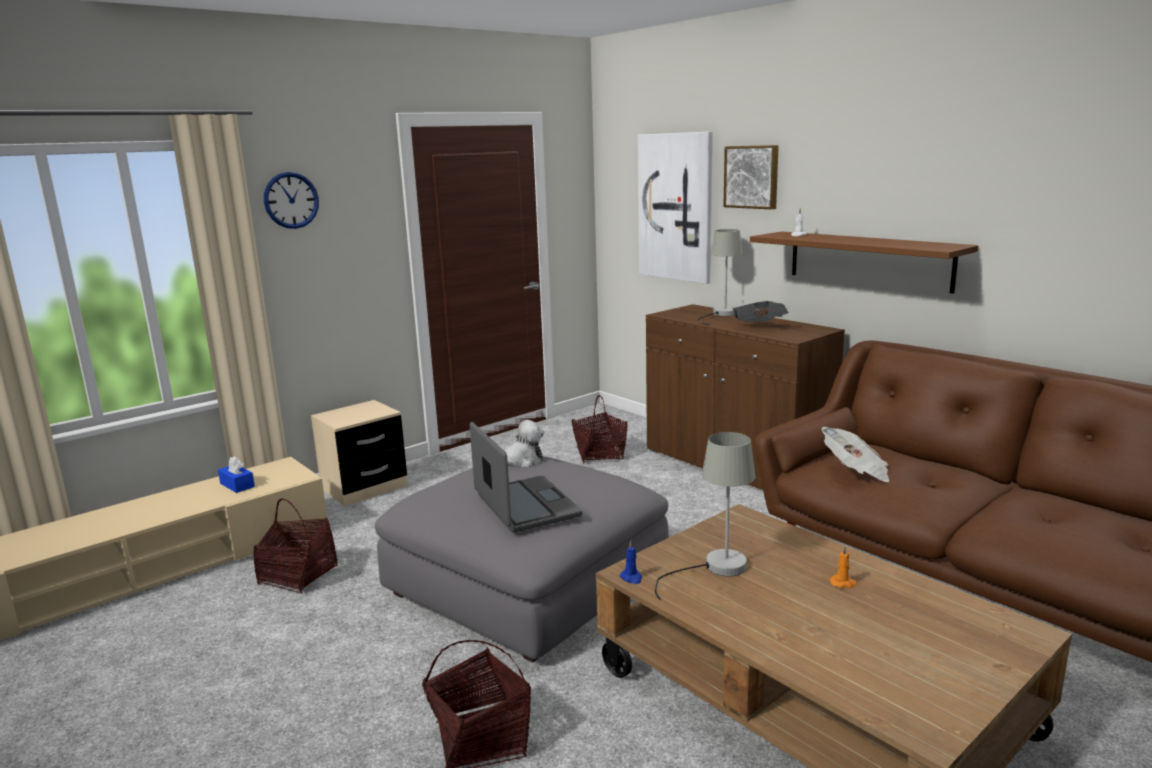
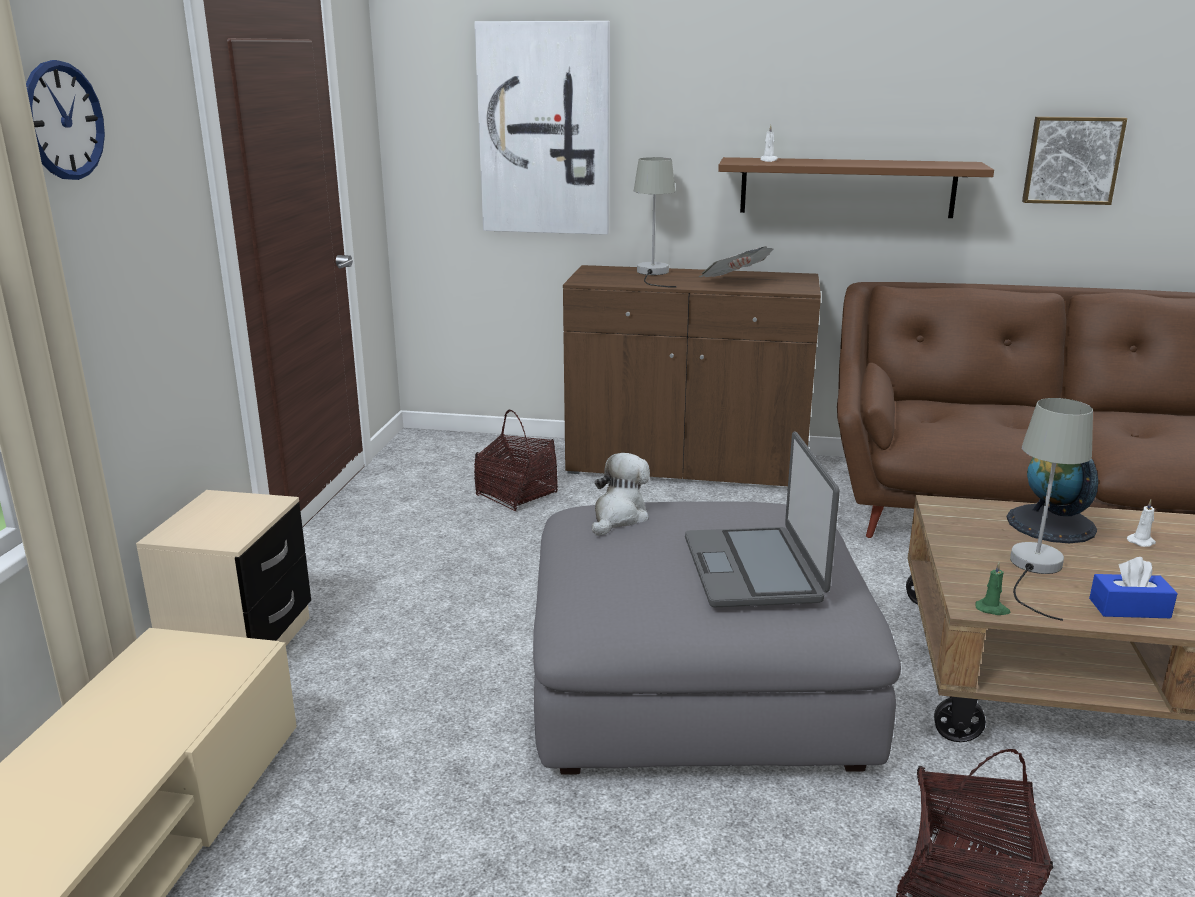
camera: 40 degrees left, 5 degrees up
blue tissue box [218,456,255,493] -> blue tissue box moved to [1089,557,1178,618]
basket [253,498,338,594] -> none
laptop [470,422,582,533] -> laptop turned 120 degrees counterclockwise [685,431,840,607]
blue candle [620,541,642,584] -> green candle [975,562,1010,615]
picture [723,145,779,209] -> picture moved to [1022,116,1127,205]
newspaper [822,427,889,482] -> none
orange candle [830,546,857,588] -> white candle [1127,499,1156,547]
none -> globe [1007,457,1098,543]

